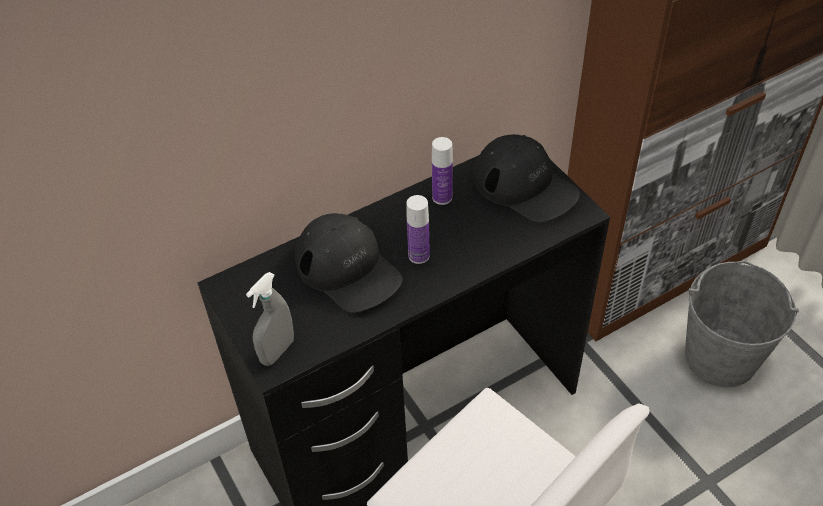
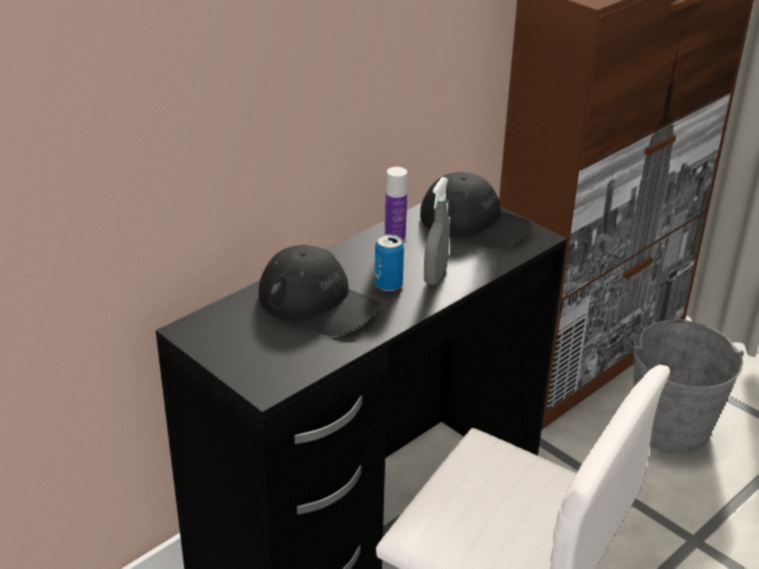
camera: 15 degrees left, 15 degrees down
grey spray bottle [246,272,294,366] -> grey spray bottle moved to [424,177,450,285]
bottle [406,195,430,264] -> can [375,234,404,291]

